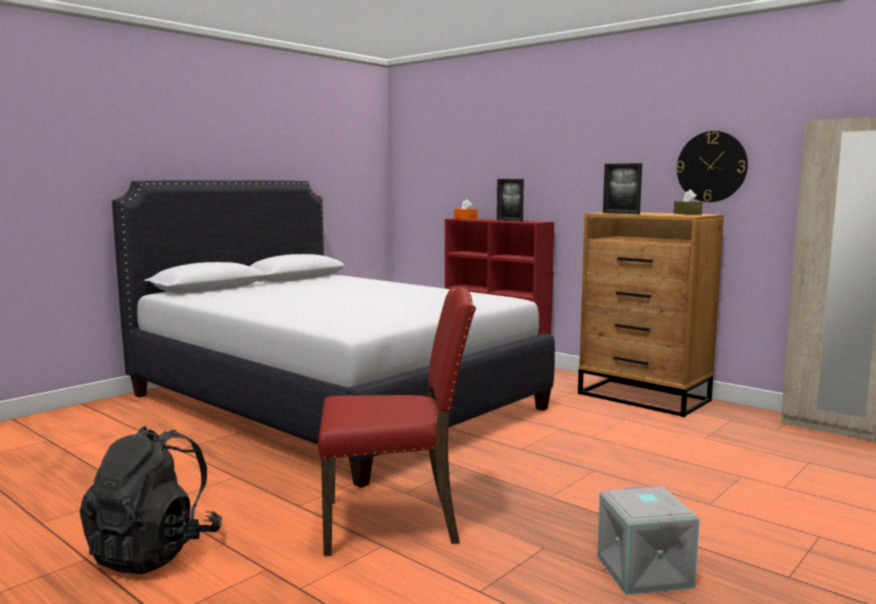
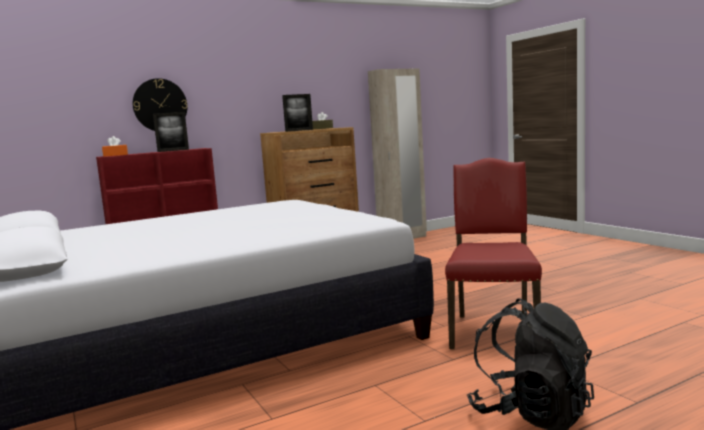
camera: 70 degrees left, 0 degrees up
grey storage box [597,487,700,595] -> none
wall clock [676,131,748,202] -> wall clock moved to [133,78,187,131]

